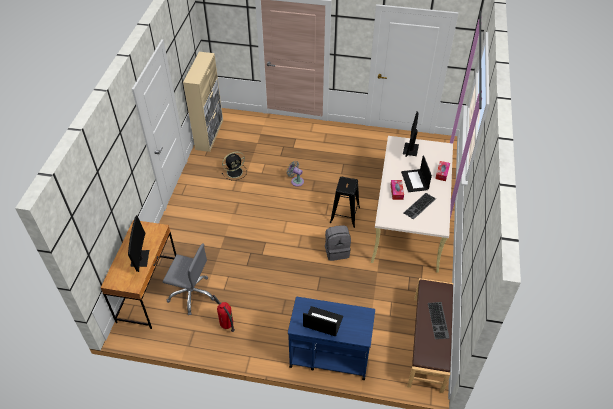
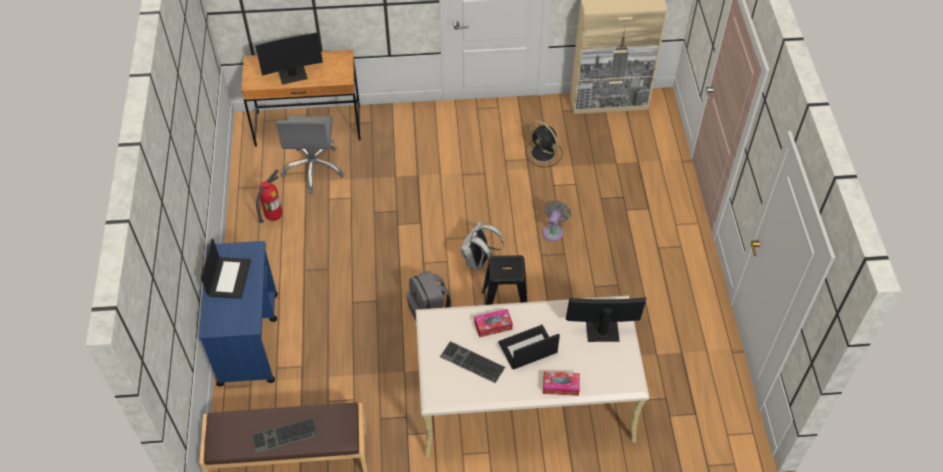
camera: 75 degrees right, 5 degrees up
none -> white backpack [461,221,504,271]

